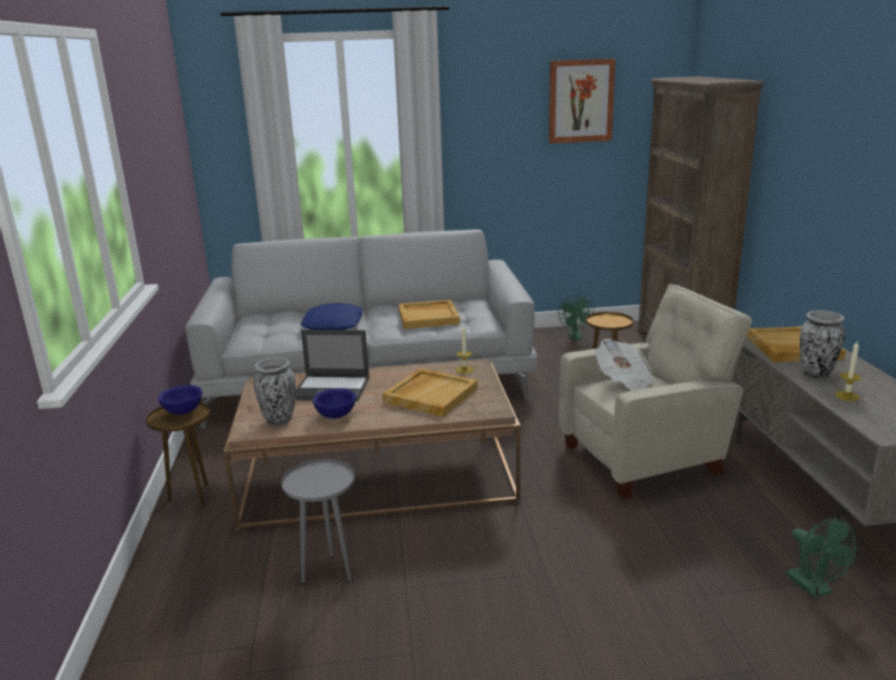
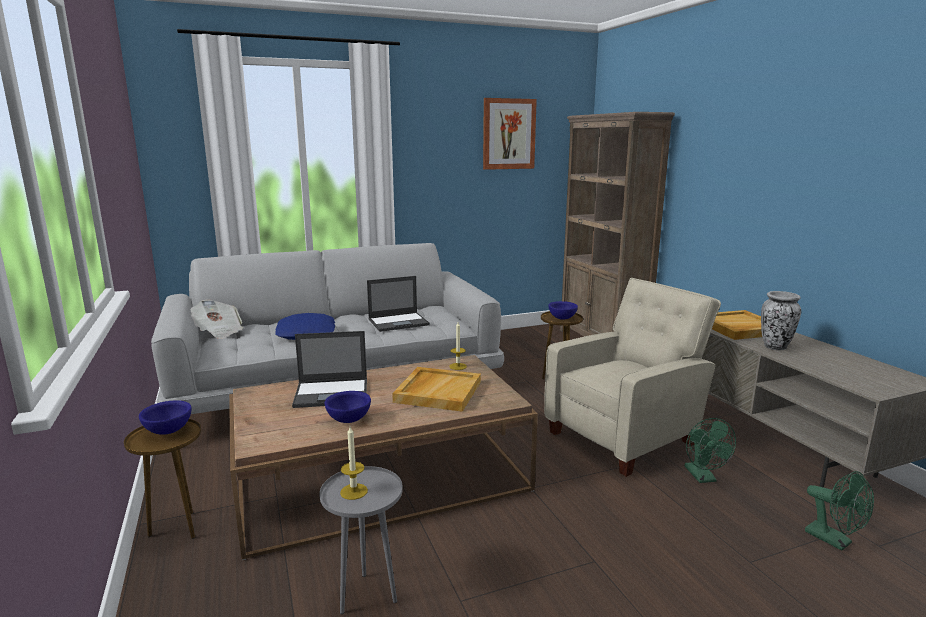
camera: 15 degrees left, 5 degrees down
vase [253,357,296,426] -> none
beige tray [399,300,460,329] -> laptop [367,276,430,332]
green fan [558,295,595,340] -> green fan moved to [685,418,736,483]
newspaper [595,339,656,391] -> newspaper moved to [191,300,243,339]
candle [835,342,861,401] -> candle moved to [340,427,368,500]
none -> blue bowl [548,301,578,320]

